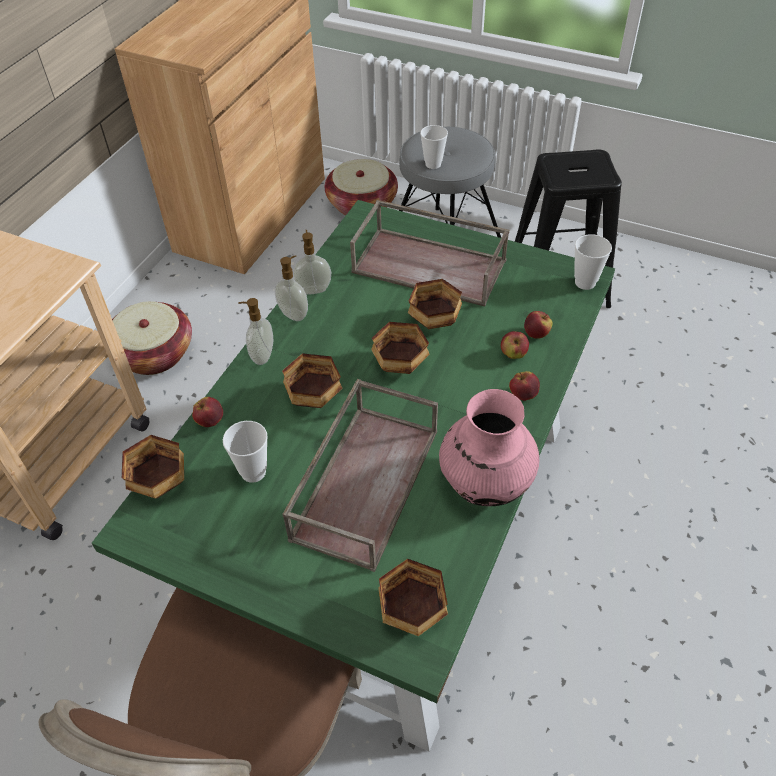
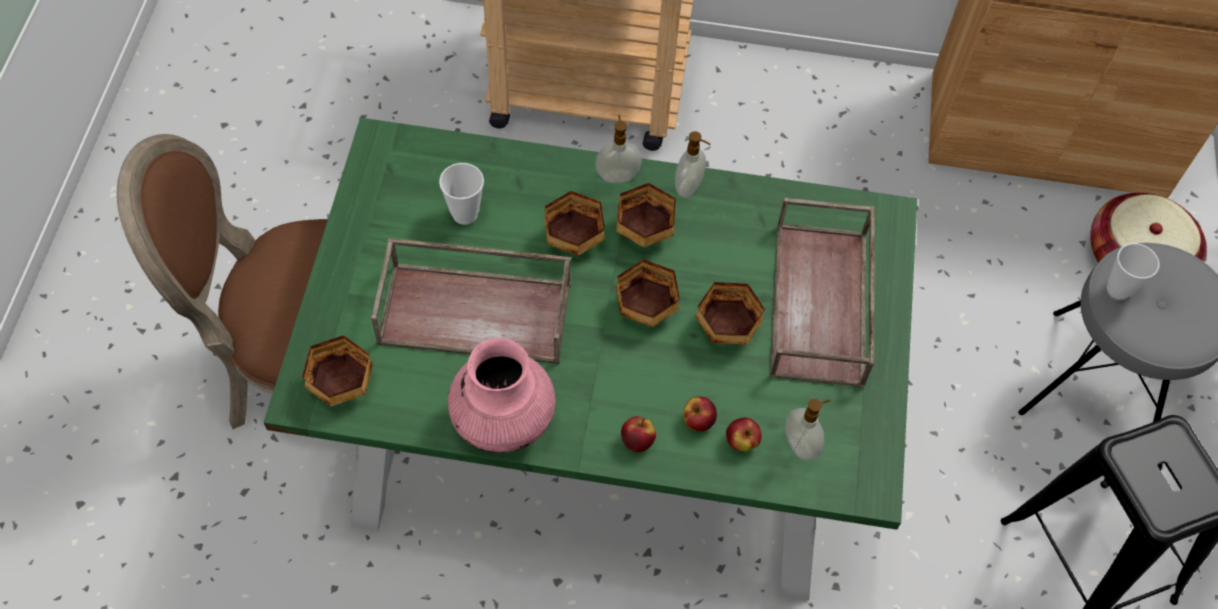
camera: 70 degrees right, 10 degrees up
basket [112,301,192,375] -> none
bowl [122,435,184,498] -> bowl moved to [616,183,676,247]
apple [192,397,223,427] -> none
soap dispenser [293,230,331,295] -> soap dispenser moved to [785,399,831,460]
cup [574,234,612,290] -> none

